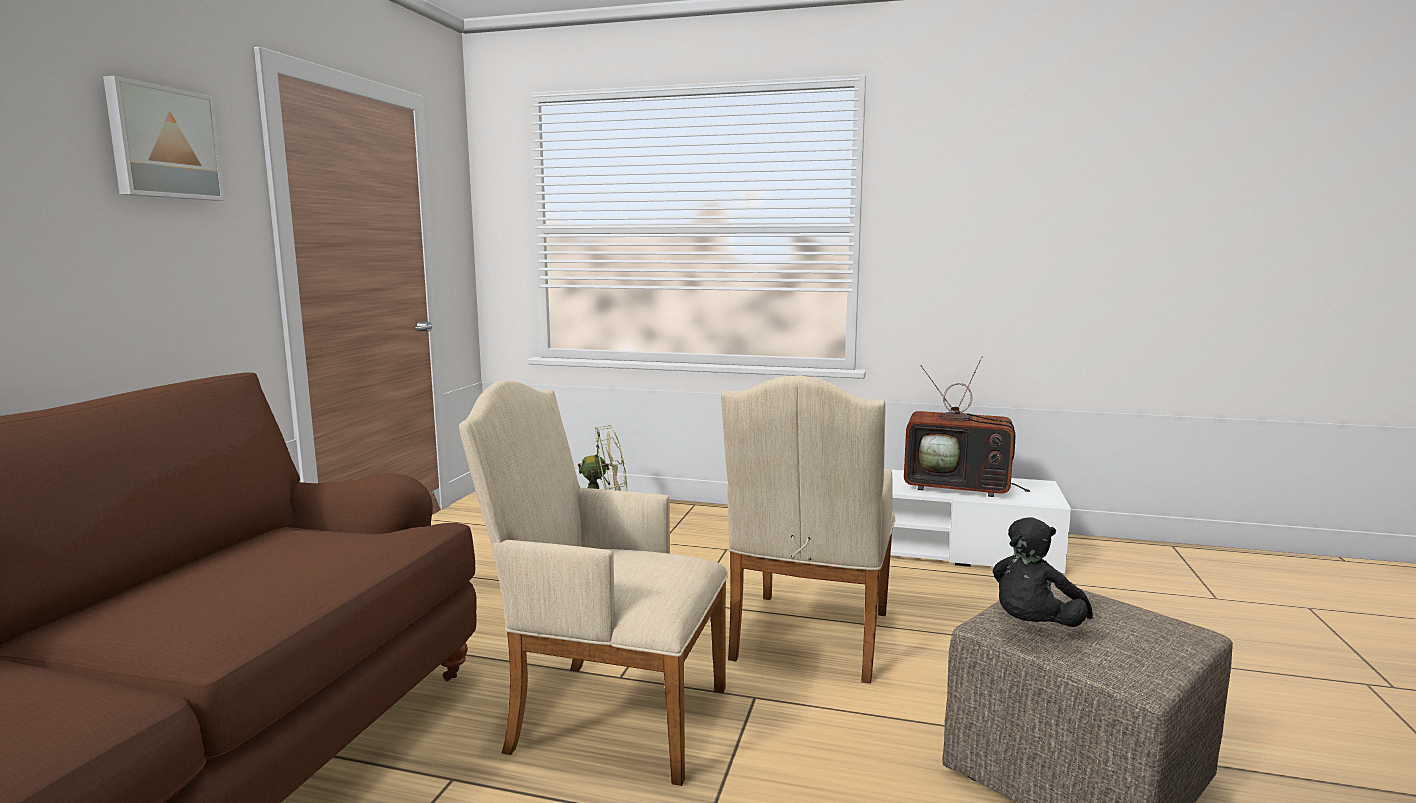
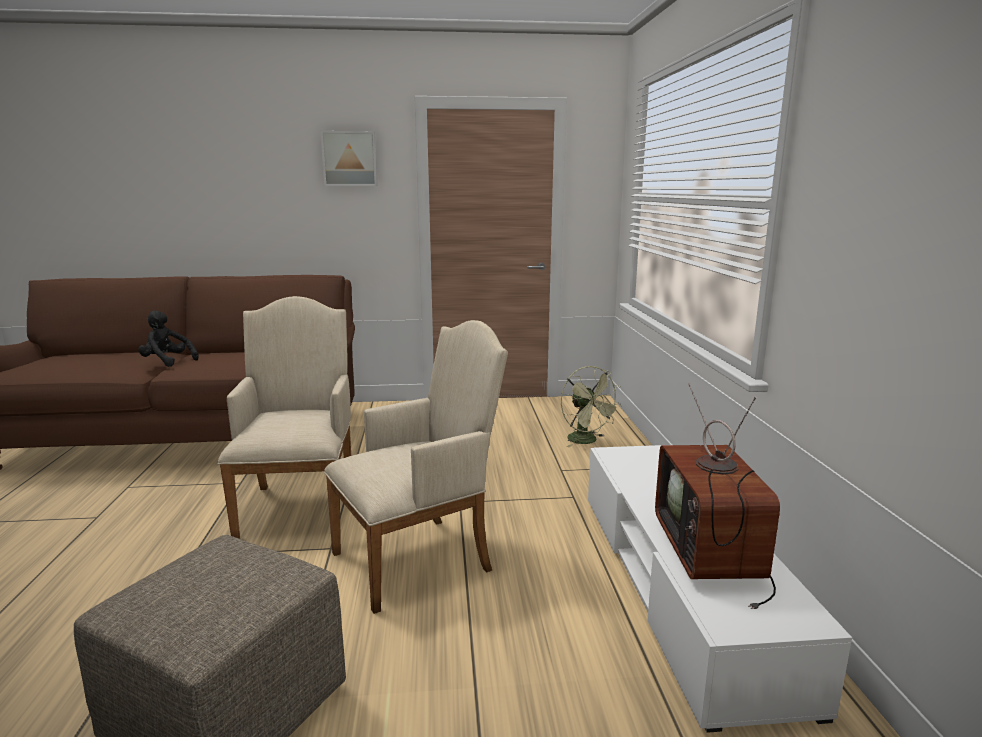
camera: 70 degrees right, 5 degrees up
beige armchair [721,375,896,684] -> beige armchair turned 150 degrees clockwise [324,320,508,614]
black plush toy [992,517,1093,627] -> black plush toy moved to [138,310,199,367]

